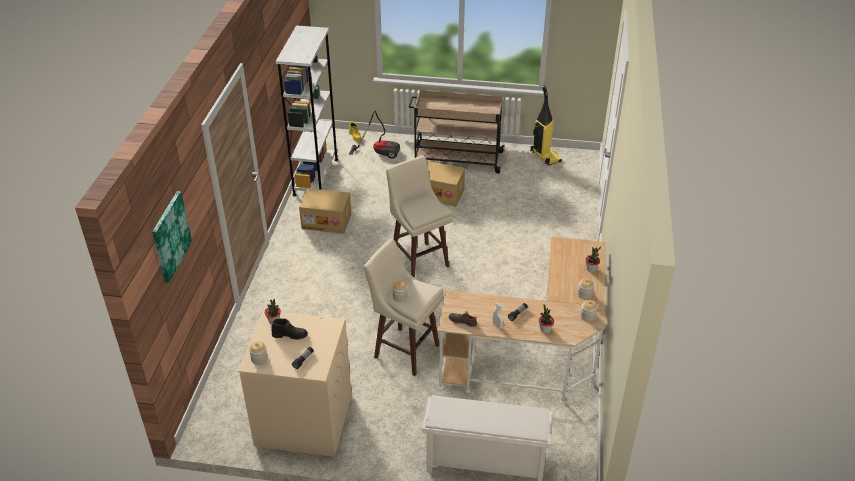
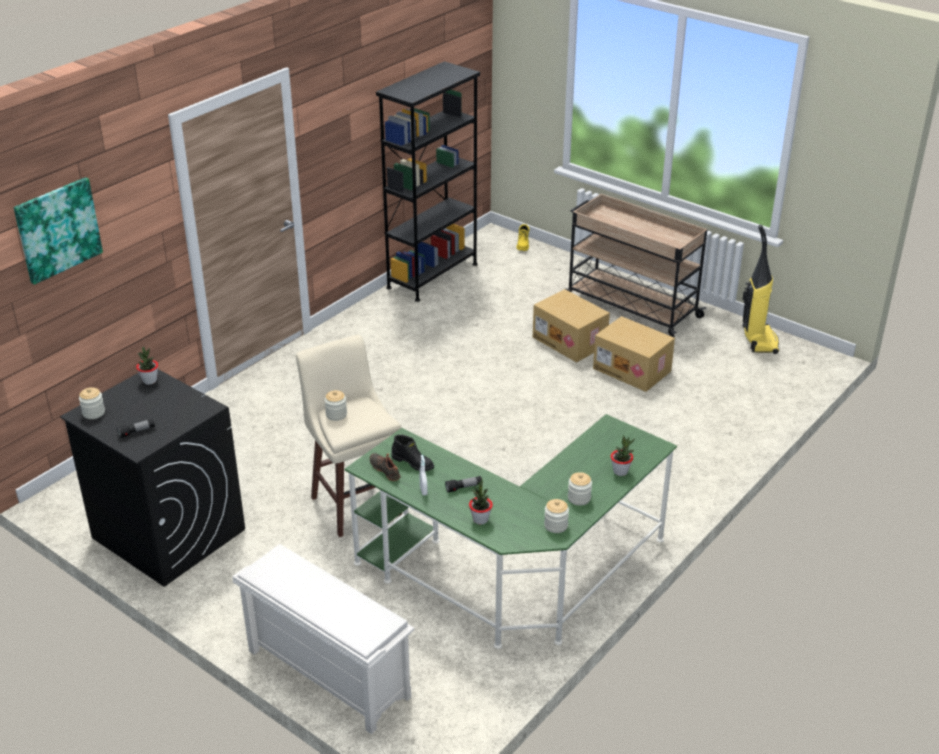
camera: 30 degrees right, 5 degrees down
beige washing machine [238,310,352,457] -> black washing machine [60,369,245,587]
black boot [271,319,308,340] -> black boot moved to [391,435,434,471]
white bookcase [275,25,338,196] -> black bookcase [376,61,480,302]
cardboard box [299,188,351,234] -> cardboard box moved to [593,316,675,392]
vacuum cleaner [349,111,400,159] -> none
beige stool [386,156,453,278] -> none
beige desk [438,237,605,404] -> green desk [345,414,677,649]

